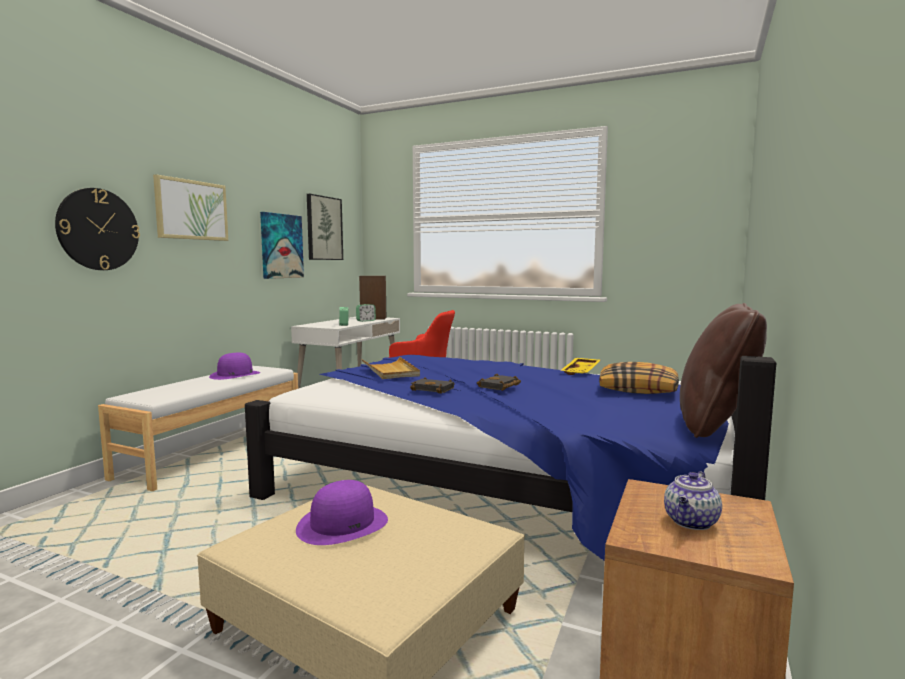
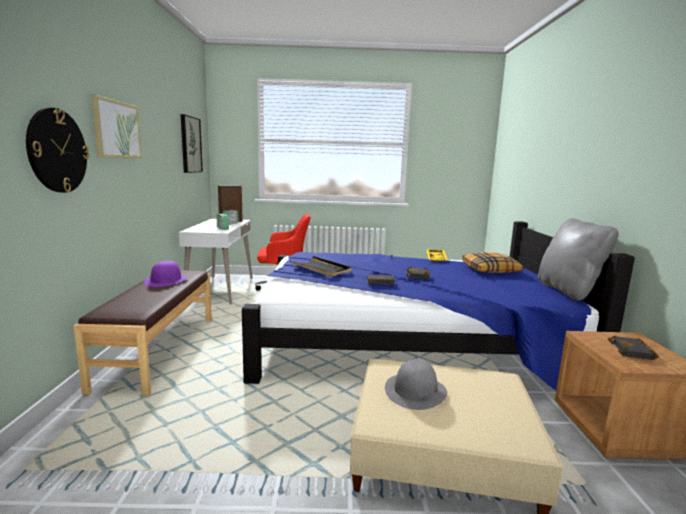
camera: 25 degrees left, 5 degrees up
white bench [98,366,298,491] -> brown bench [73,270,212,395]
picture [260,212,304,279] -> none
purple hat [296,480,388,545] -> grey hat [385,359,447,410]
beige tray [362,357,420,379] -> black tray [290,256,352,277]
teapot [664,472,722,530] -> black book [608,335,659,360]
brown pillow [680,303,767,438] -> grey pillow [538,218,619,301]

